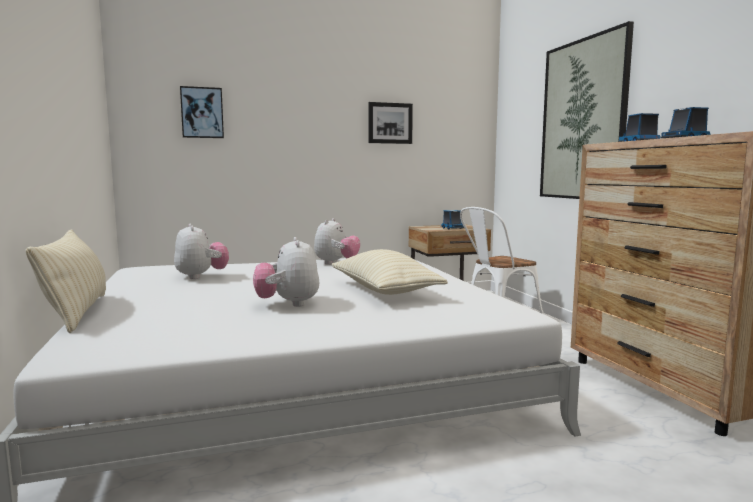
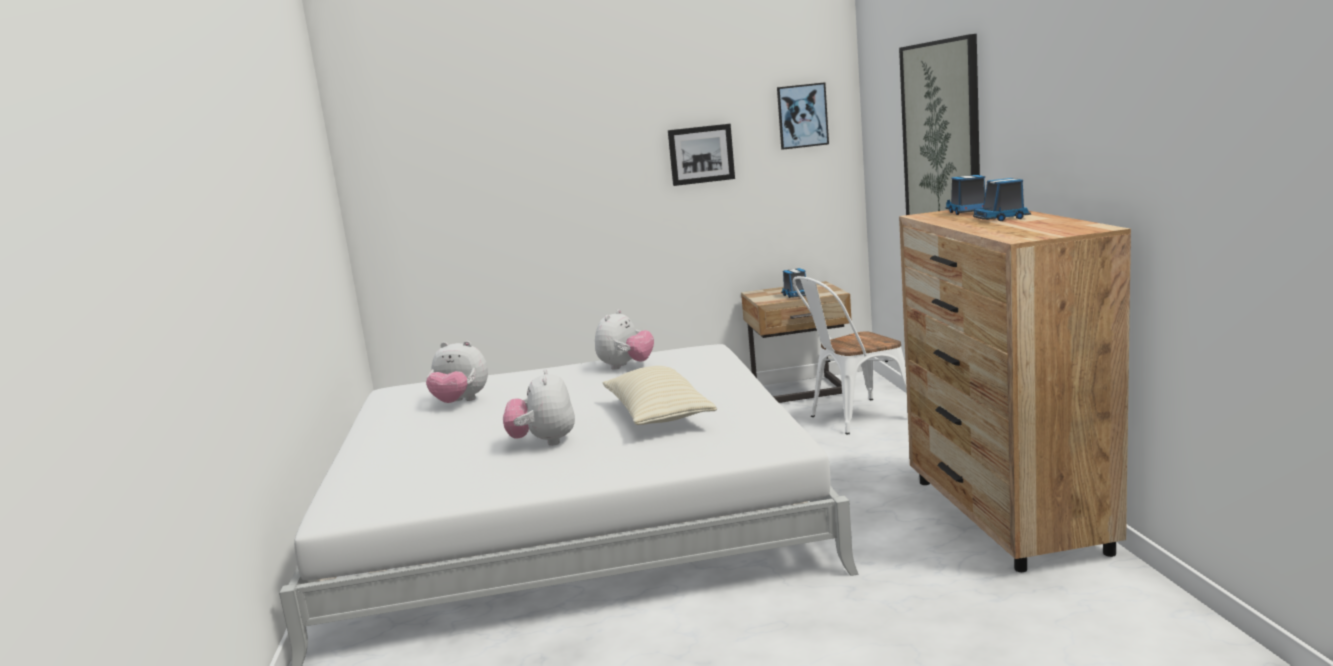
camera: 10 degrees right, 5 degrees up
beige pillow [26,229,106,333] -> none
plush toy [174,224,229,279] -> plush toy turned 120 degrees clockwise [426,341,488,403]
picture [180,86,224,138] -> picture moved to [777,82,829,150]

